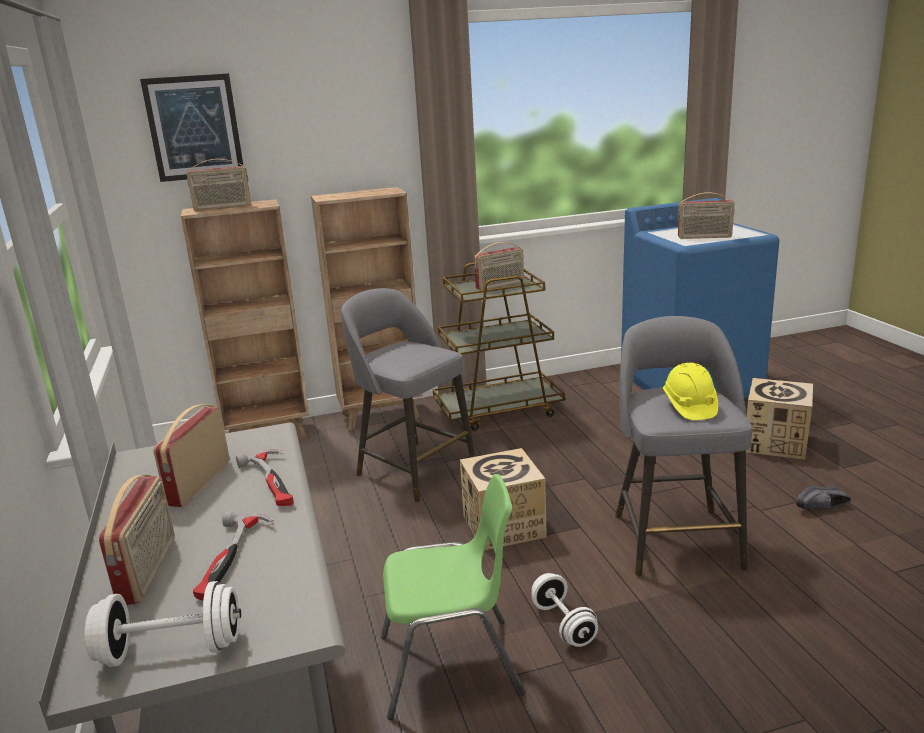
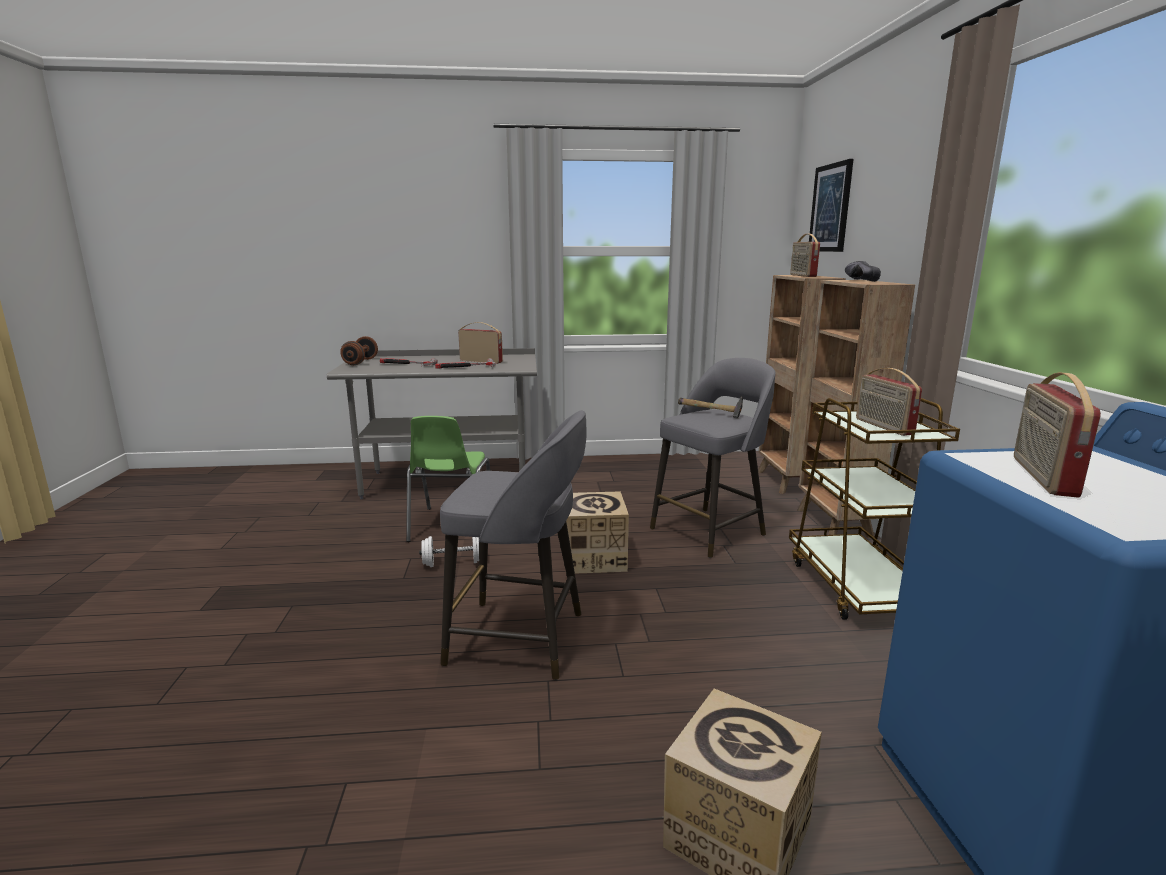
camera: 100 degrees right, 5 degrees down
white dumbbell [85,581,241,667] -> brown dumbbell [340,336,378,365]
radio [99,475,175,605] -> none
yellow hard hat [663,363,718,420] -> none
black shoe [796,486,851,509] -> black shoe moved to [845,261,881,282]
none -> hammer [678,397,743,419]

